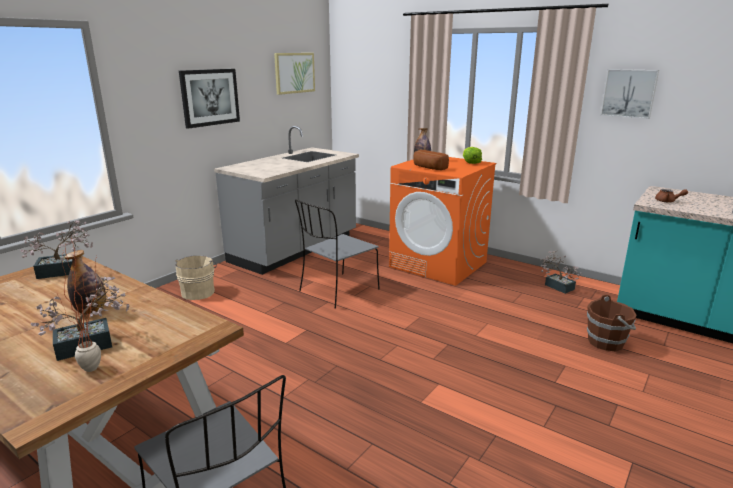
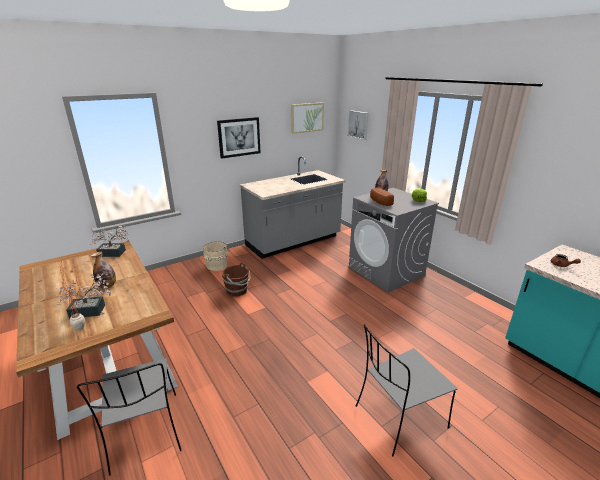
camera: 20 degrees right, 5 degrees up
grey chair [295,199,380,309] -> grey chair moved to [356,324,458,456]
orange washing machine [389,157,496,286] -> grey washing machine [349,187,439,293]
potted plant [540,250,583,294] -> none
brown bucket [587,294,637,351] -> brown bucket moved to [222,263,251,297]
picture [600,69,659,119] -> picture moved to [348,110,369,140]

